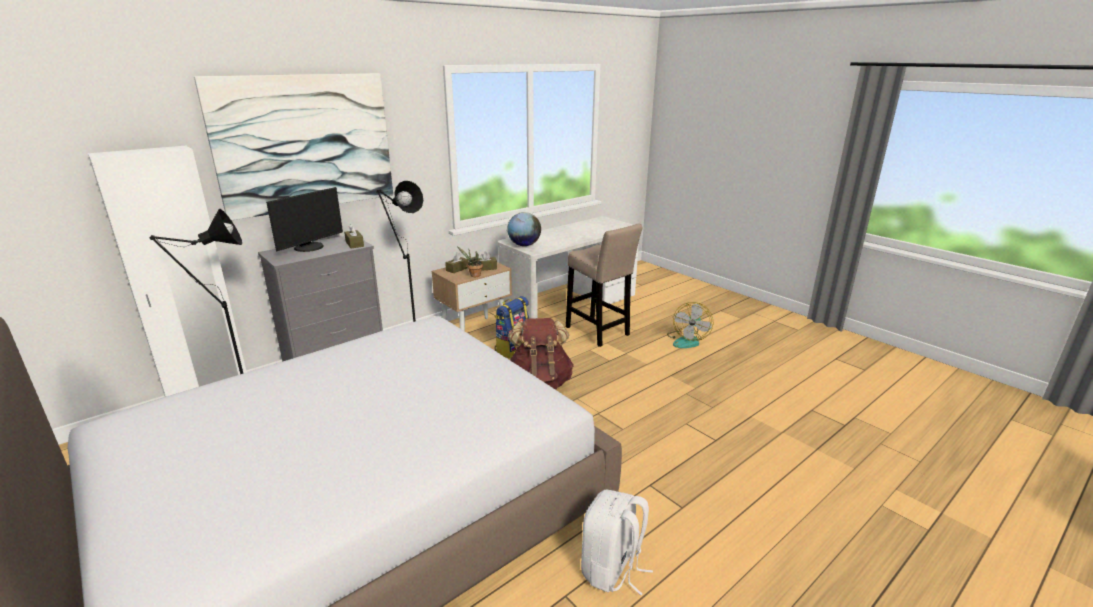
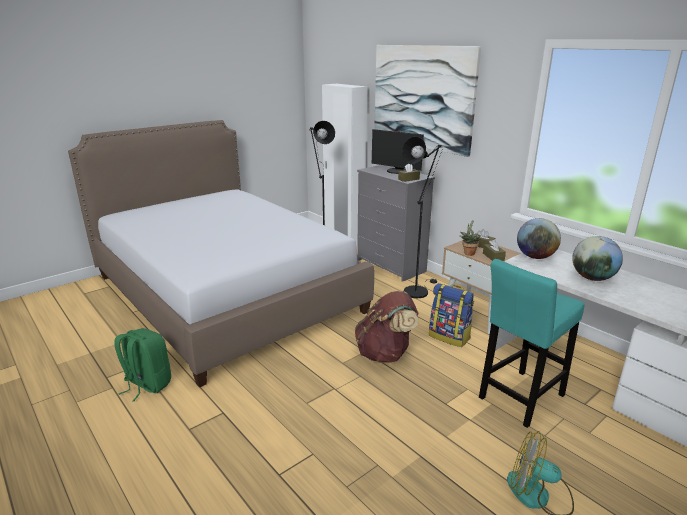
camera: 90 degrees right, 0 degrees up
beige stool [566,223,643,347] -> turquoise stool [479,259,585,428]
white backpack [581,490,653,595] -> green backpack [114,328,171,402]
none -> globe [572,236,623,281]

